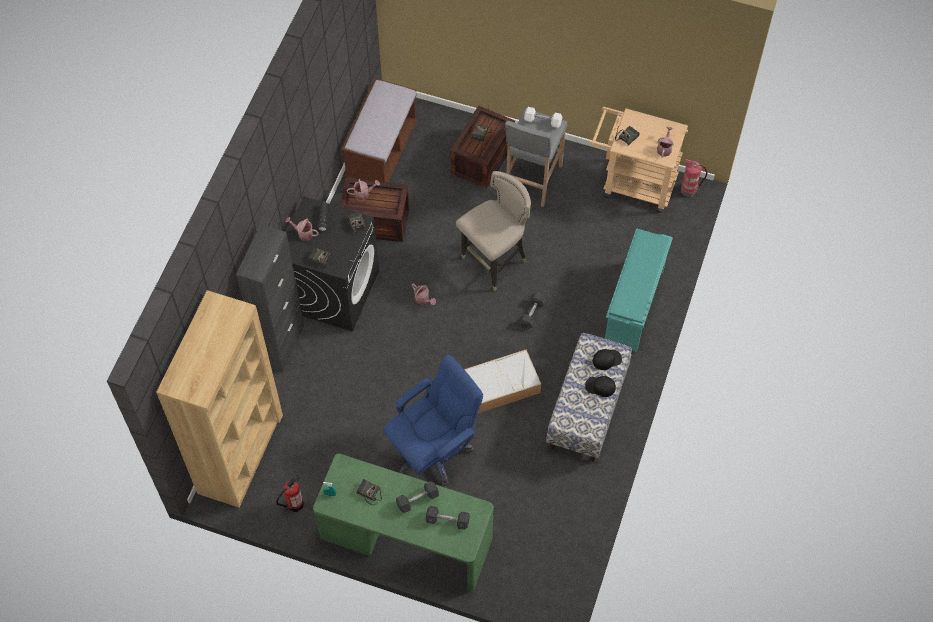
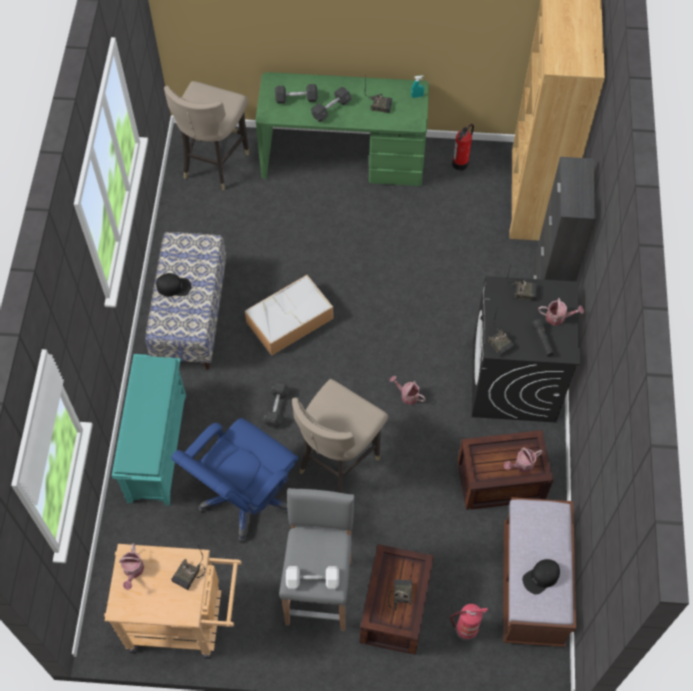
camera: 165 degrees right, 0 degrees up
blue office chair [383,355,483,486] -> blue office chair moved to [171,418,298,542]
black cap [593,349,622,370] -> black cap moved to [522,559,560,595]
fire extinguisher [681,159,707,197] -> fire extinguisher moved to [450,604,488,641]
none -> beige stool [164,81,249,190]

